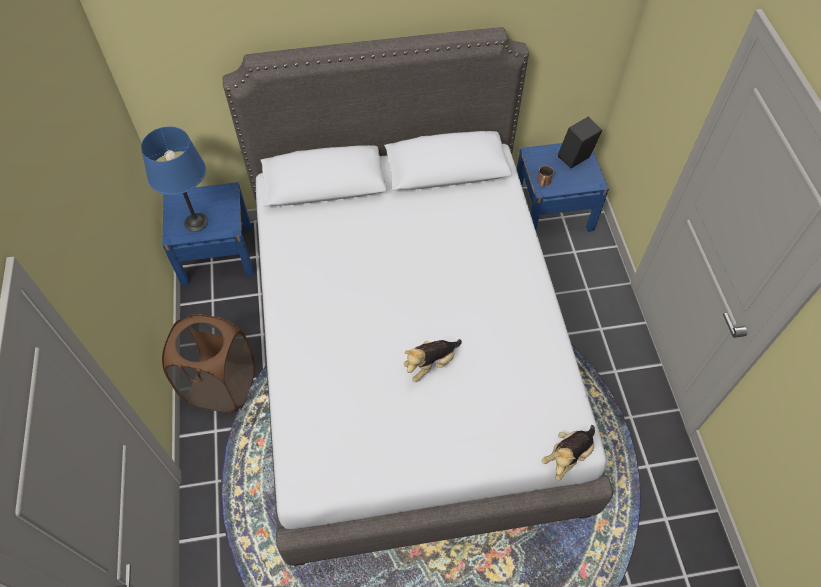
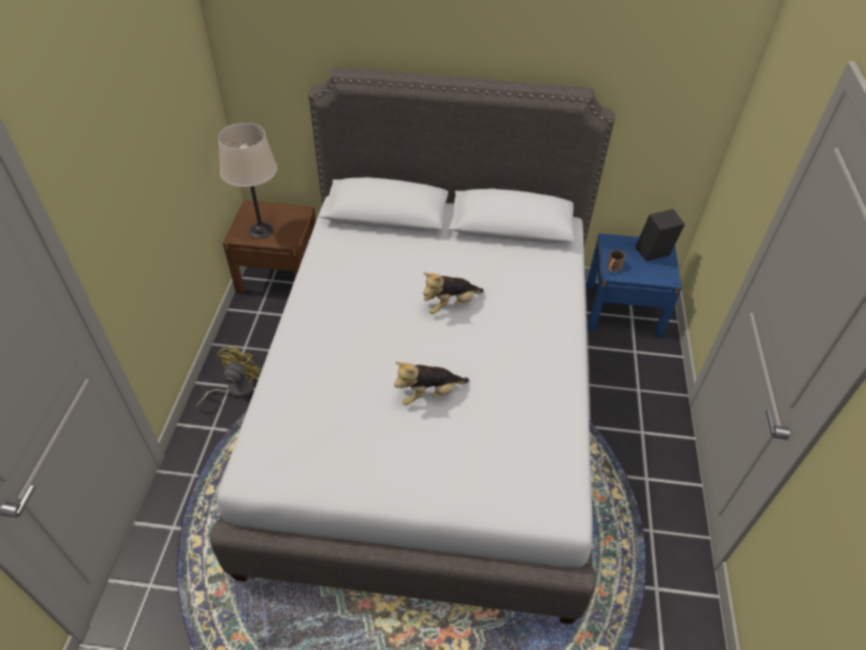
camera: 15 degrees right, 10 degrees down
blue table lamp [141,127,208,232] -> beige table lamp [218,123,277,238]
blue nightstand [162,182,254,286] -> brown nightstand [223,200,316,294]
brown laundry basket [162,314,255,413] -> yellow fan [196,345,262,409]
plush toy [542,425,595,481] -> plush toy moved to [423,273,484,314]

